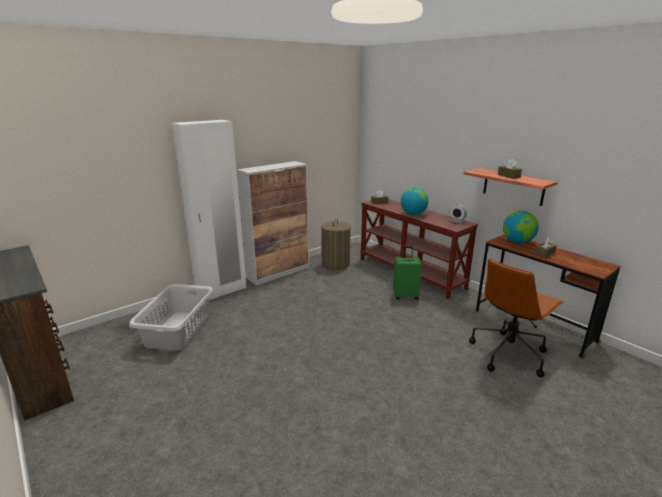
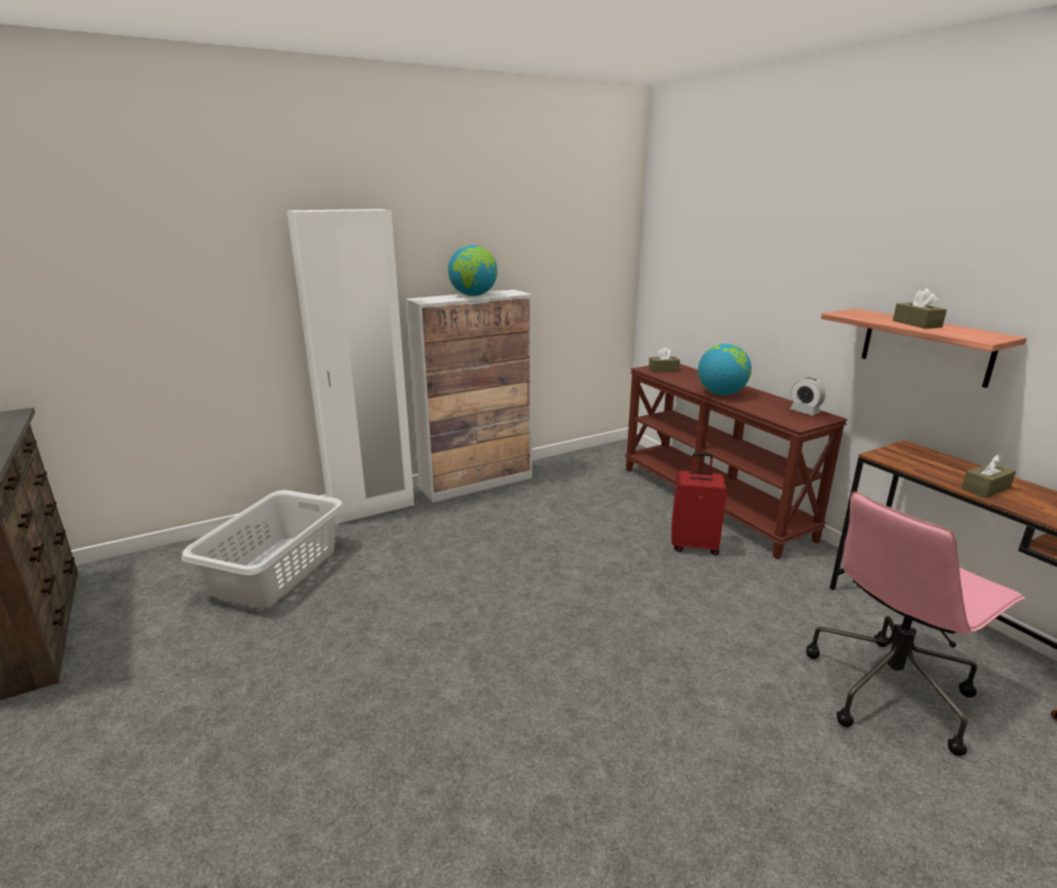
camera: 10 degrees right, 0 degrees up
laundry basket [321,219,351,271] -> none
green suitcase [393,246,422,300] -> red suitcase [671,452,727,556]
brown office chair [469,259,564,377] -> pink office chair [806,491,1025,756]
globe [503,211,539,243] -> globe moved to [448,245,497,296]

